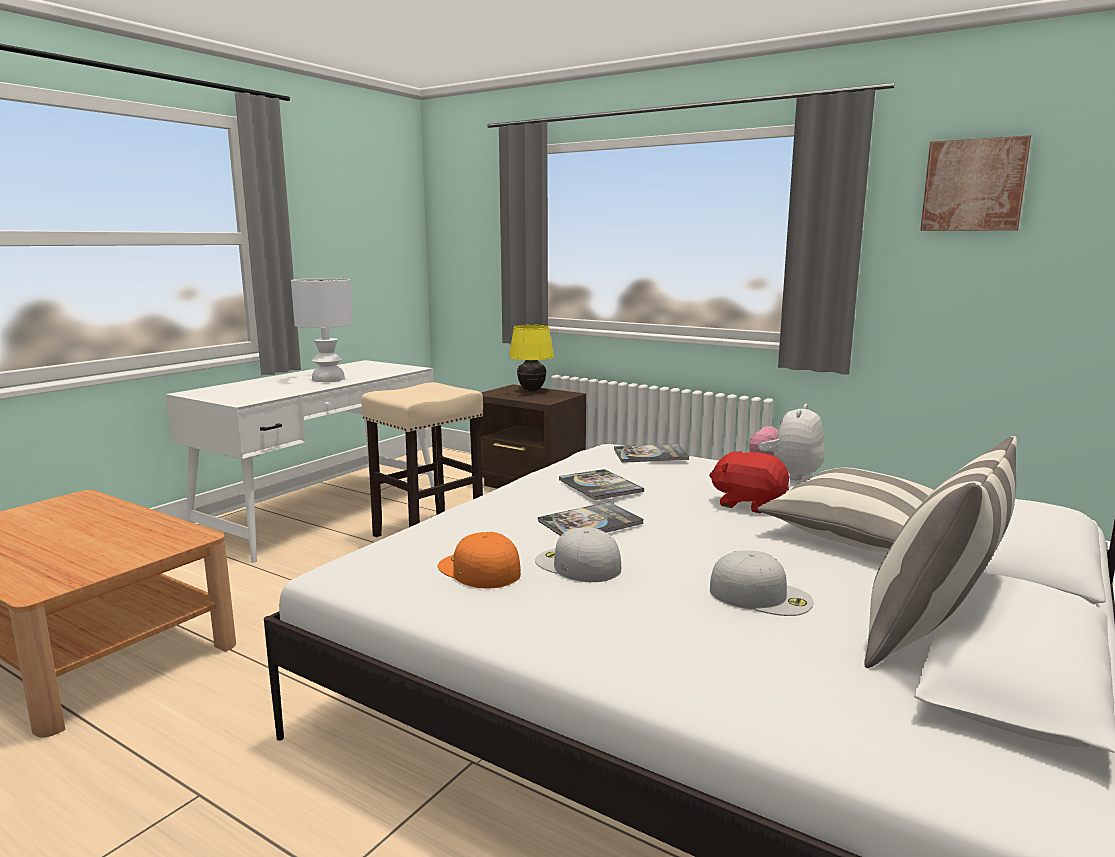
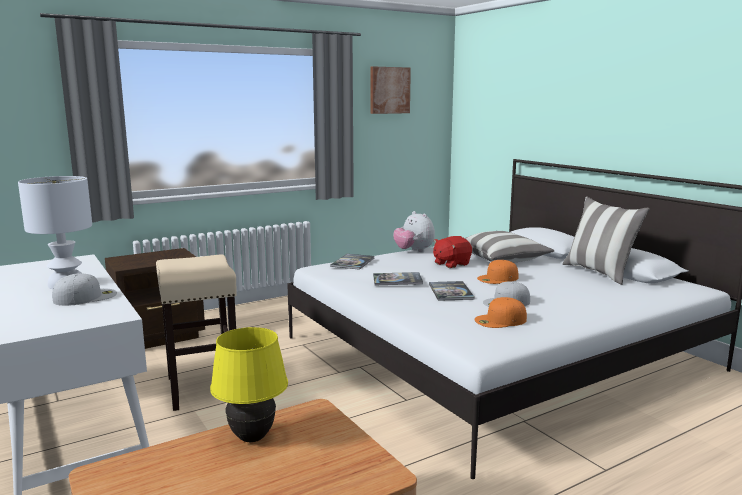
camera: 65 degrees left, 0 degrees up
yellow table lamp [509,325,554,391] -> yellow table lamp moved to [210,327,288,442]
white cap [710,550,813,616] -> white cap moved to [52,273,117,306]
none -> orange cap [477,260,519,284]

